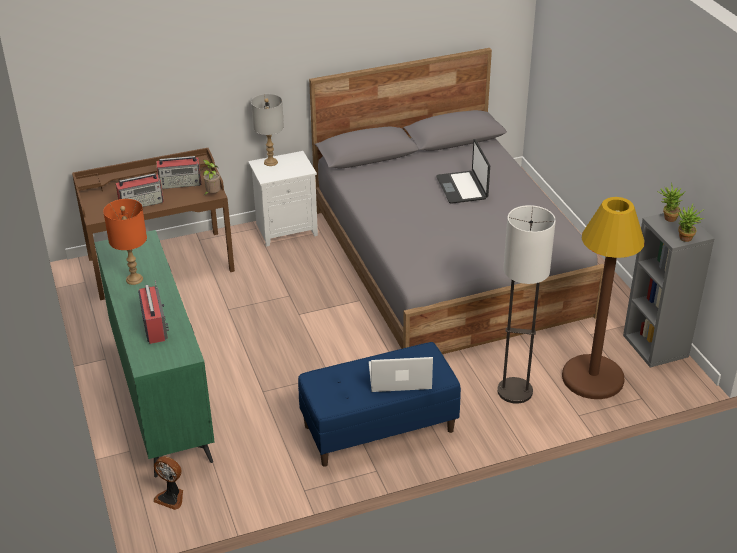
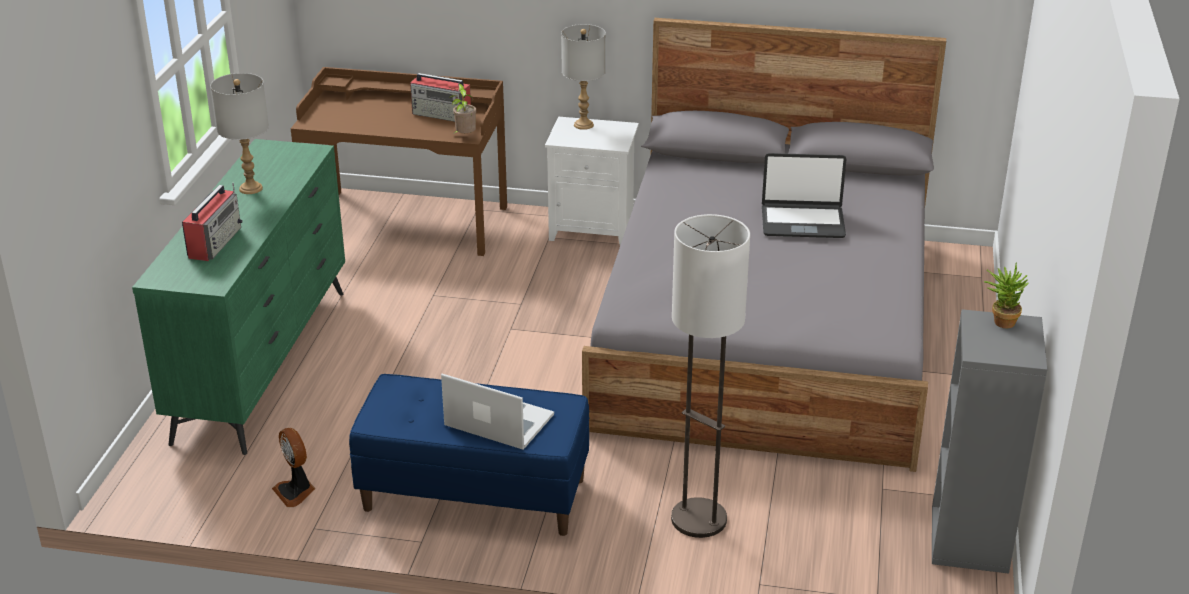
camera: 30 degrees right, 5 degrees down
orange table lamp [103,199,147,285] -> grey table lamp [211,73,269,194]
radio [116,173,164,207] -> none
fan [154,456,183,510] -> fan moved to [272,428,315,507]
laptop [436,139,490,204] -> laptop turned 105 degrees counterclockwise [762,153,846,238]
brown floor lamp [562,197,645,399] -> none
potted plant [678,204,704,242] -> none

